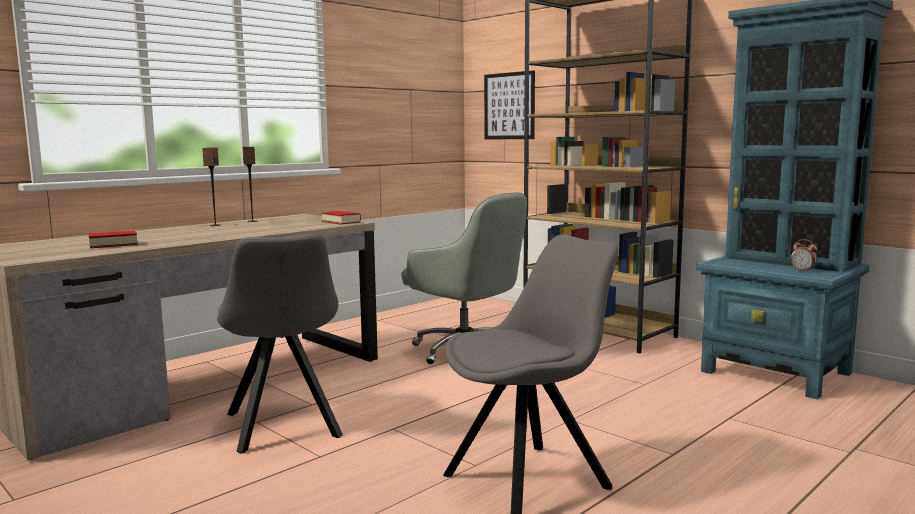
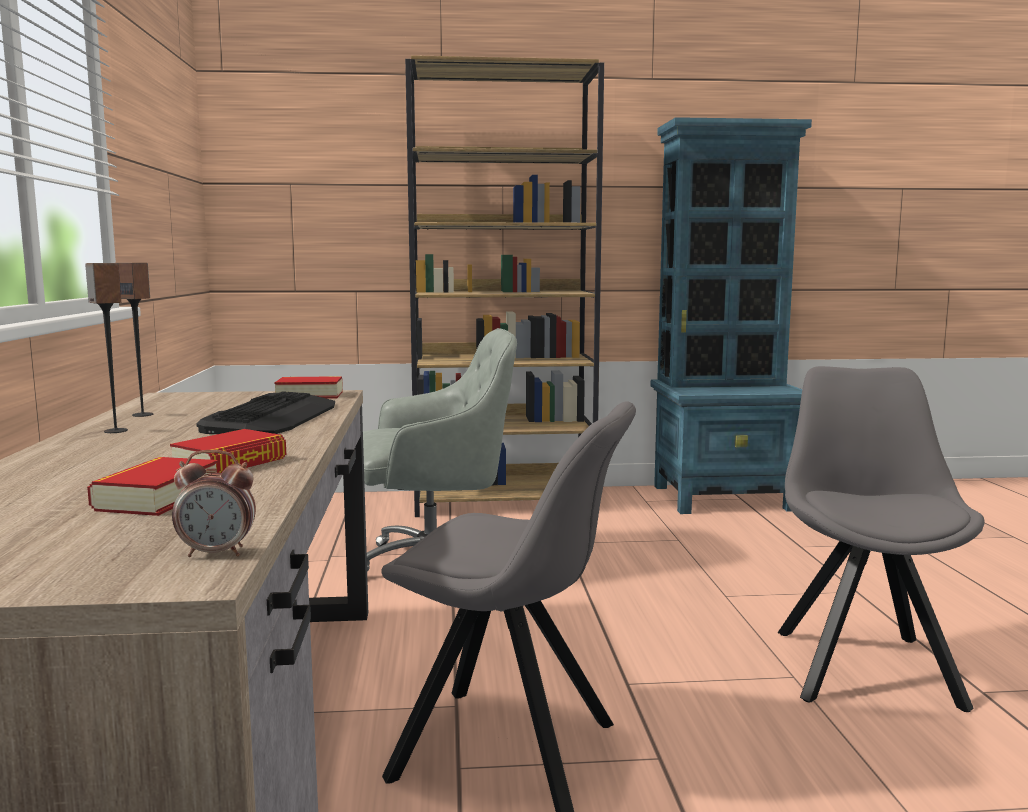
camera: 50 degrees left, 0 degrees up
picture [484,70,535,139] -> none
alarm clock [791,239,817,272] -> alarm clock moved to [172,450,256,557]
none -> book [170,429,286,473]
none -> keyboard [196,391,335,434]

